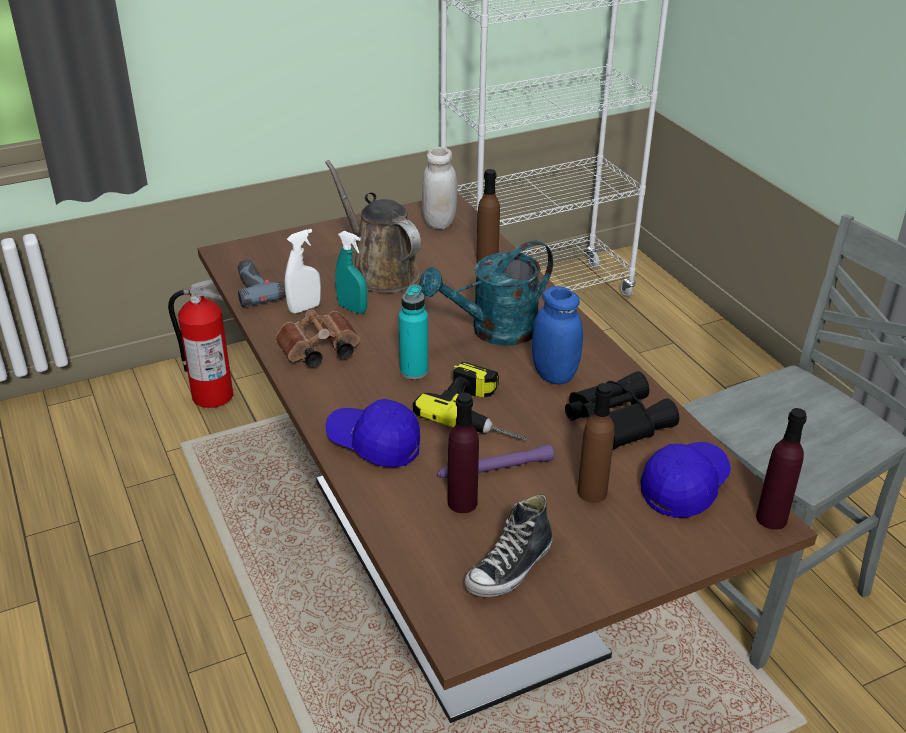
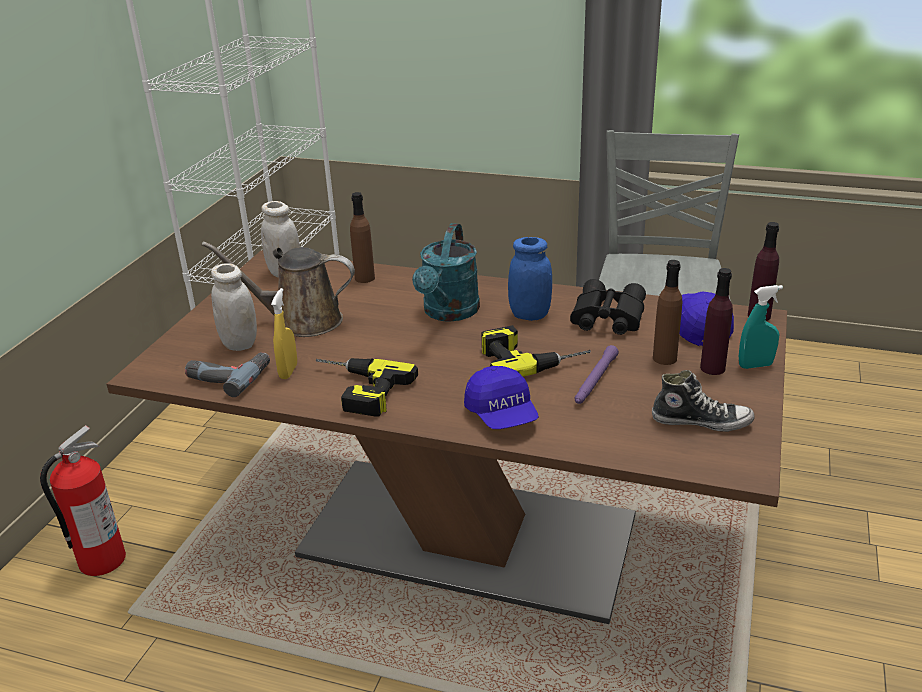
camera: 45 degrees left, 5 degrees down
brown binoculars [276,310,360,367] -> power drill [316,358,418,417]
white spray bottle [285,229,321,314] -> yellow spray bottle [271,288,297,379]
blue cap [326,399,420,467] -> blue cap turned 90 degrees counterclockwise [464,366,539,429]
turquoise spray bottle [335,231,367,314] -> turquoise spray bottle moved to [739,285,783,369]
turquoise bottle [399,285,428,380] -> none
purple bottle [448,393,479,513] -> purple bottle moved to [700,268,733,375]
shoe [464,494,553,597] -> shoe turned 75 degrees counterclockwise [652,370,755,432]
none -> white jar [211,263,257,351]

